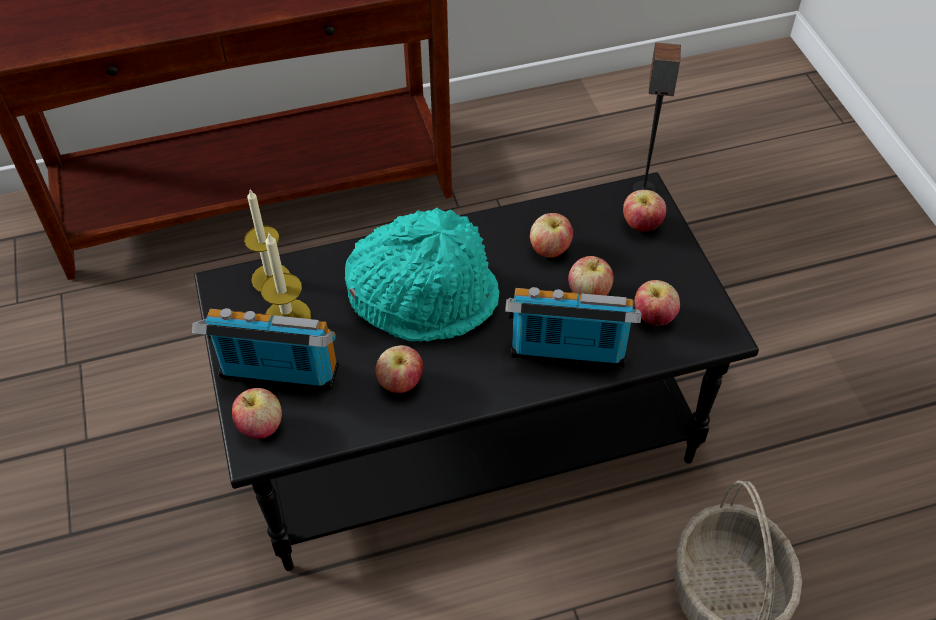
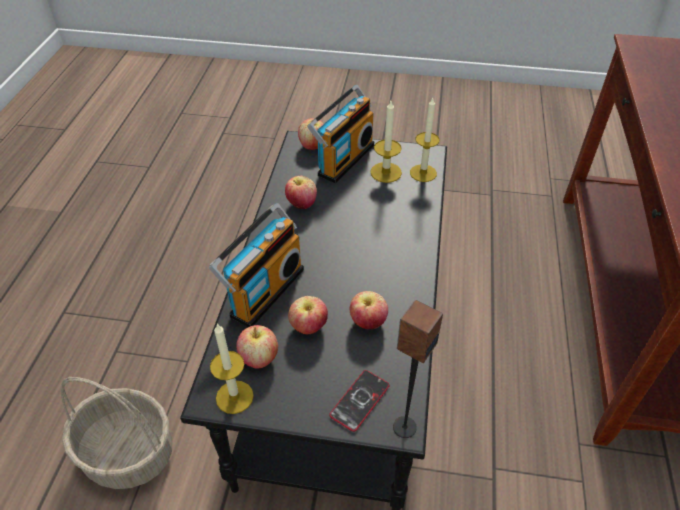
camera: 115 degrees right, 5 degrees down
turquoise hat [345,208,500,342] -> none
apple [623,190,666,232] -> phone [329,370,389,432]
none -> candle [210,323,254,414]

